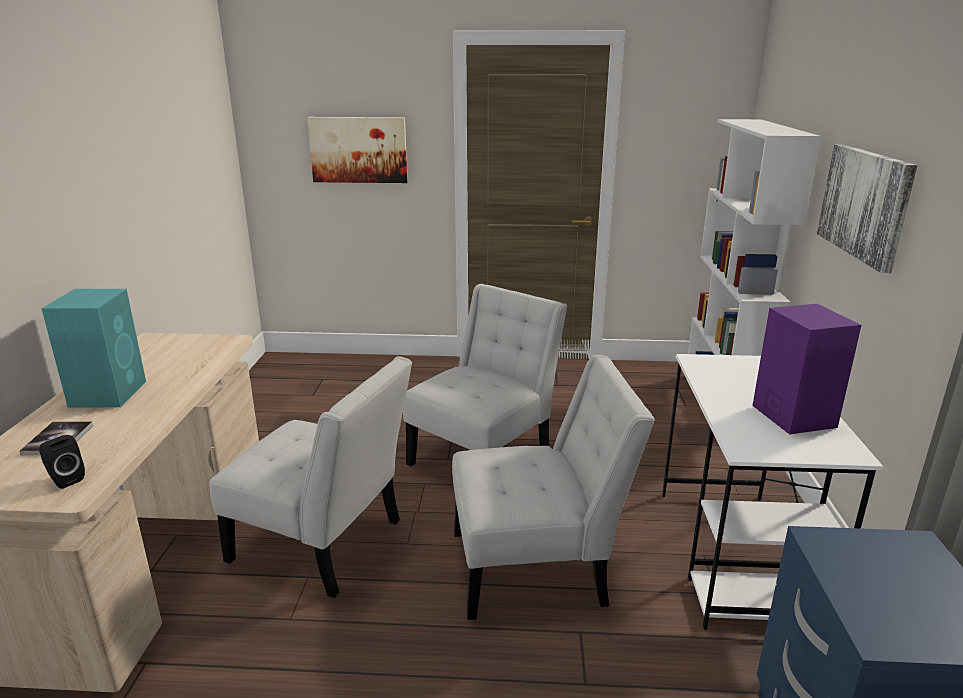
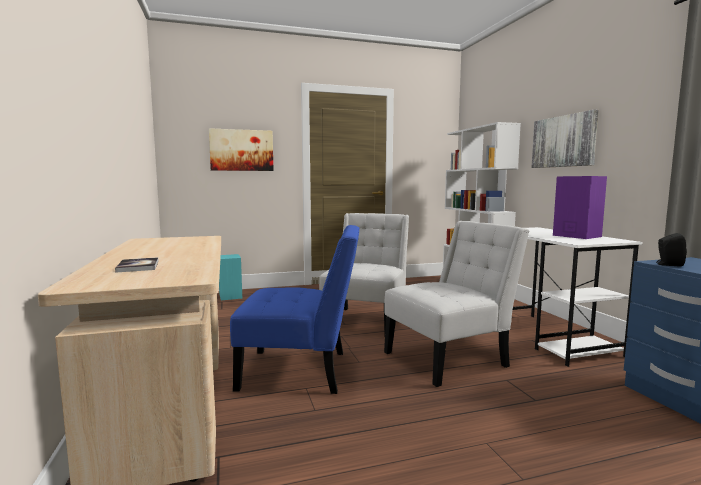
camera: 20 degrees left, 15 degrees down
black speaker [39,435,85,489] -> black speaker moved to [656,233,687,267]
turquoise speaker [41,289,146,408] -> turquoise speaker moved to [219,254,242,300]
white chair [209,356,412,598] -> blue chair [230,225,360,394]

